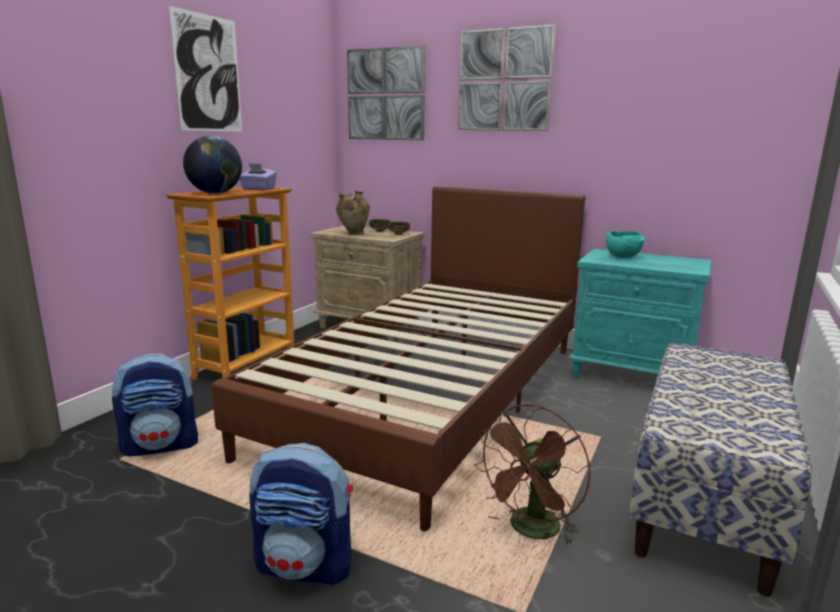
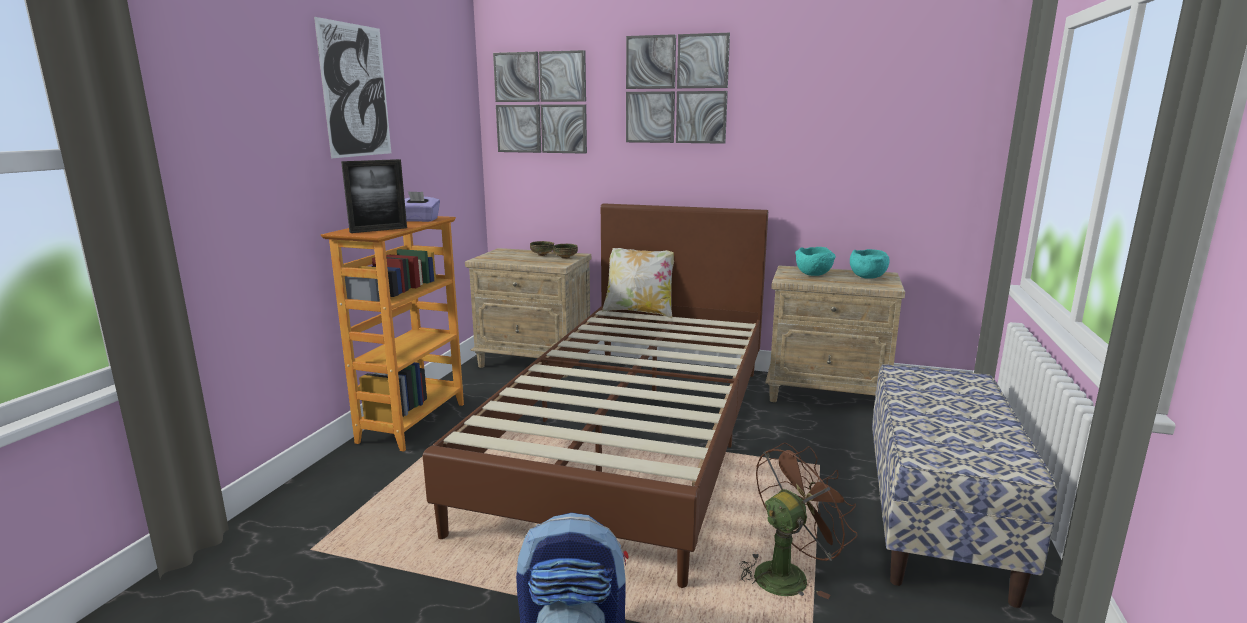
camera: 10 degrees left, 0 degrees up
backpack [112,354,198,456] -> none
globe [183,136,242,194] -> picture frame [341,159,407,233]
beige vase [336,191,370,235] -> none
brown fan [474,404,591,545] -> brown fan turned 150 degrees counterclockwise [740,443,857,599]
turquoise nightstand [569,249,712,377] -> beige nightstand [765,265,905,402]
none -> pillow [602,248,674,318]
none -> turquoise bowl [850,249,890,279]

